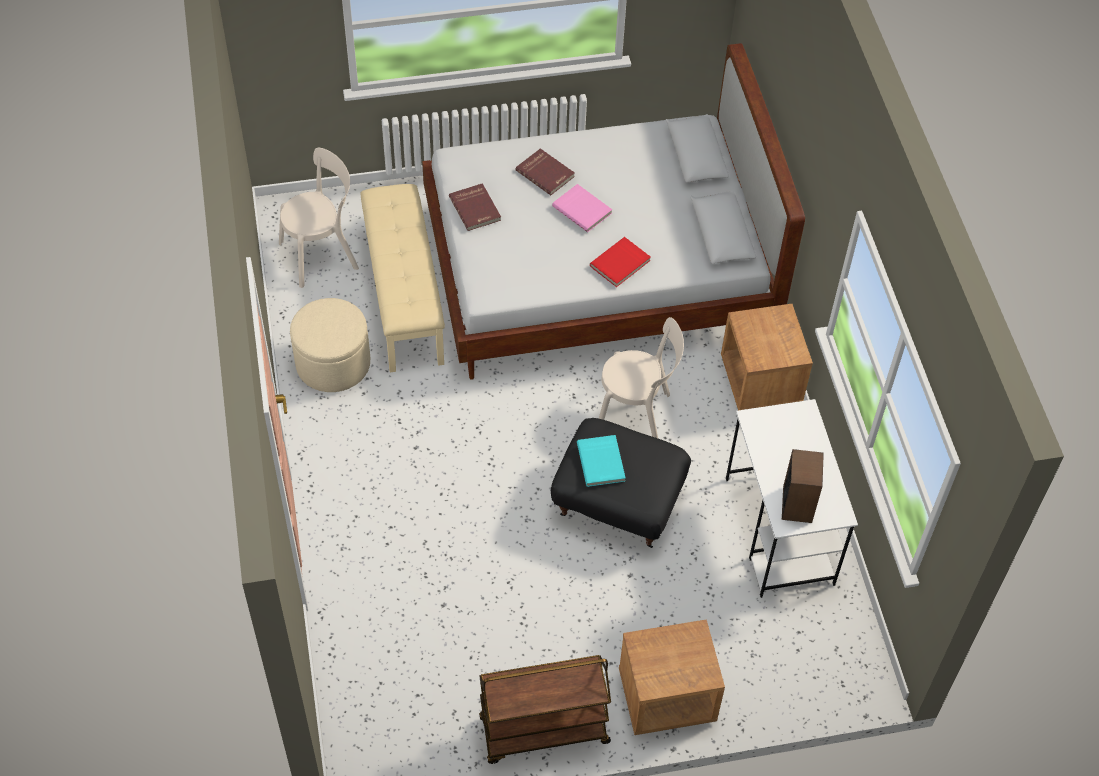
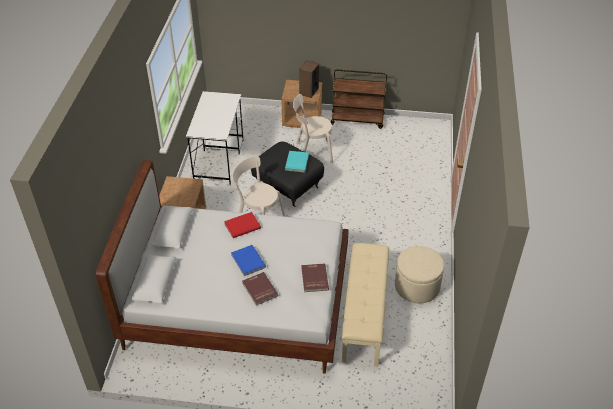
camera: 160 degrees left, 10 degrees down
beige chair [279,148,359,288] -> beige chair moved to [293,94,333,163]
pink book [552,184,612,232] -> blue book [231,245,266,276]
speaker [782,449,824,523] -> speaker moved to [299,60,319,98]

